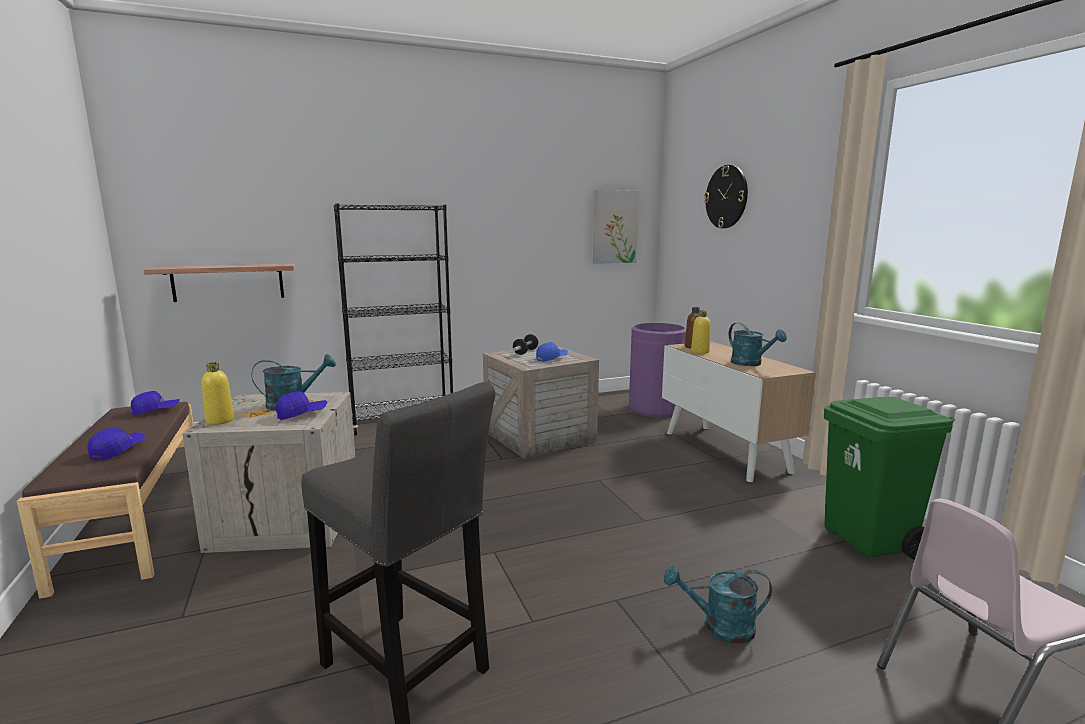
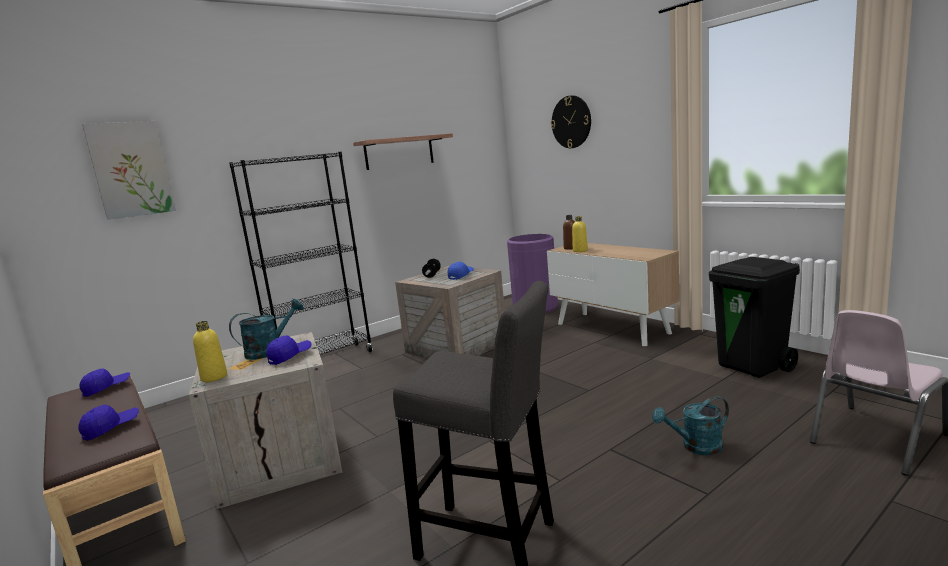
camera: 15 degrees left, 0 degrees up
blue cap [88,427,145,461] -> blue cap turned 45 degrees clockwise [78,405,139,441]
shelf [144,264,295,302] -> shelf moved to [353,133,453,170]
picture [593,190,639,264] -> picture moved to [82,121,176,220]
turquoise watering can [729,323,787,366] -> none
green trash can [824,397,955,560] -> black trash can [709,257,800,378]

